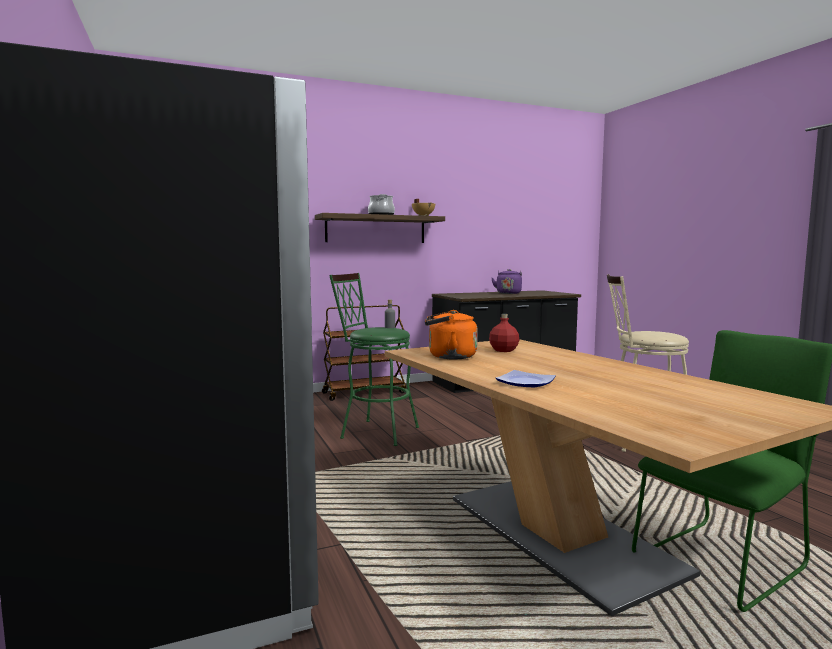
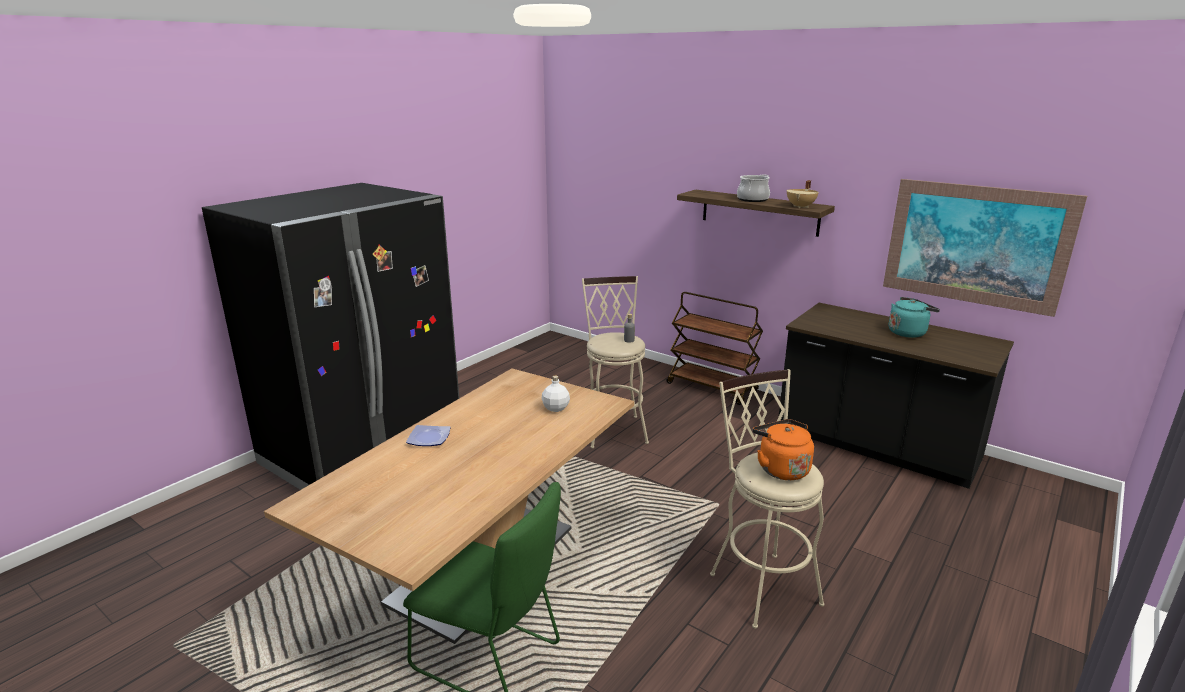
camera: 60 degrees right, 15 degrees up
green stool [329,273,419,446] -> beige stool [582,276,649,448]
orange kettle [425,310,478,360] -> orange kettle moved to [753,419,814,480]
red bottle [489,314,519,352] -> white bottle [542,376,570,412]
purple kettle [492,269,522,294] -> turquoise kettle [889,297,940,338]
none -> picture [883,179,1087,317]

